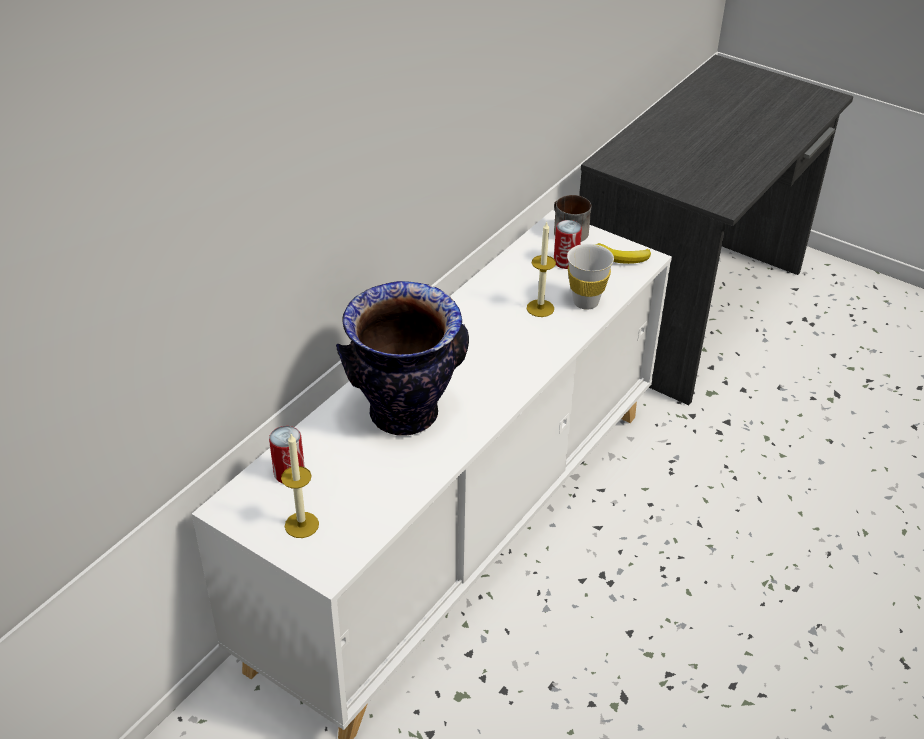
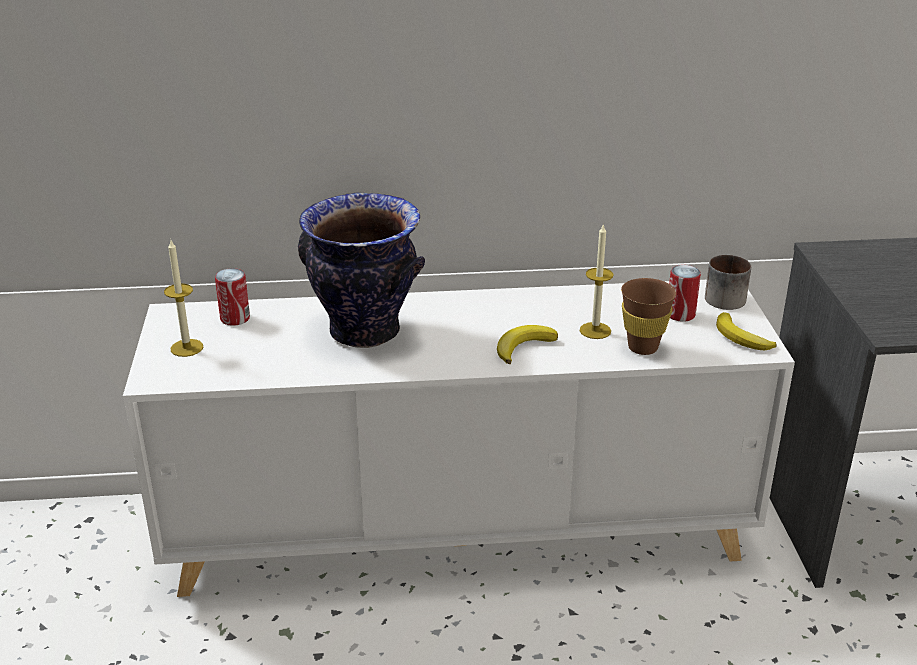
camera: 50 degrees right, 10 degrees down
white cup [567,244,614,310] -> brown cup [621,278,676,355]
none -> banana [497,325,558,364]

